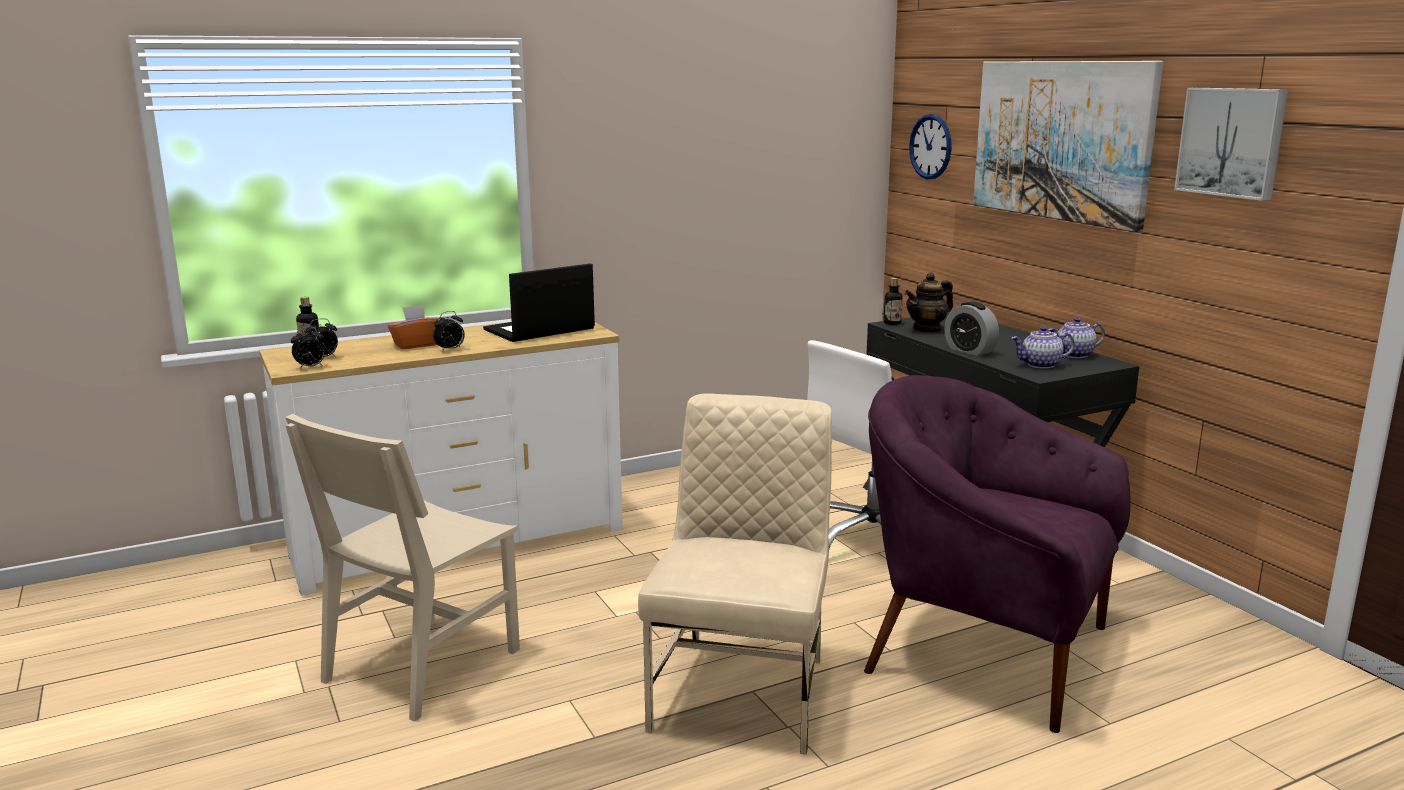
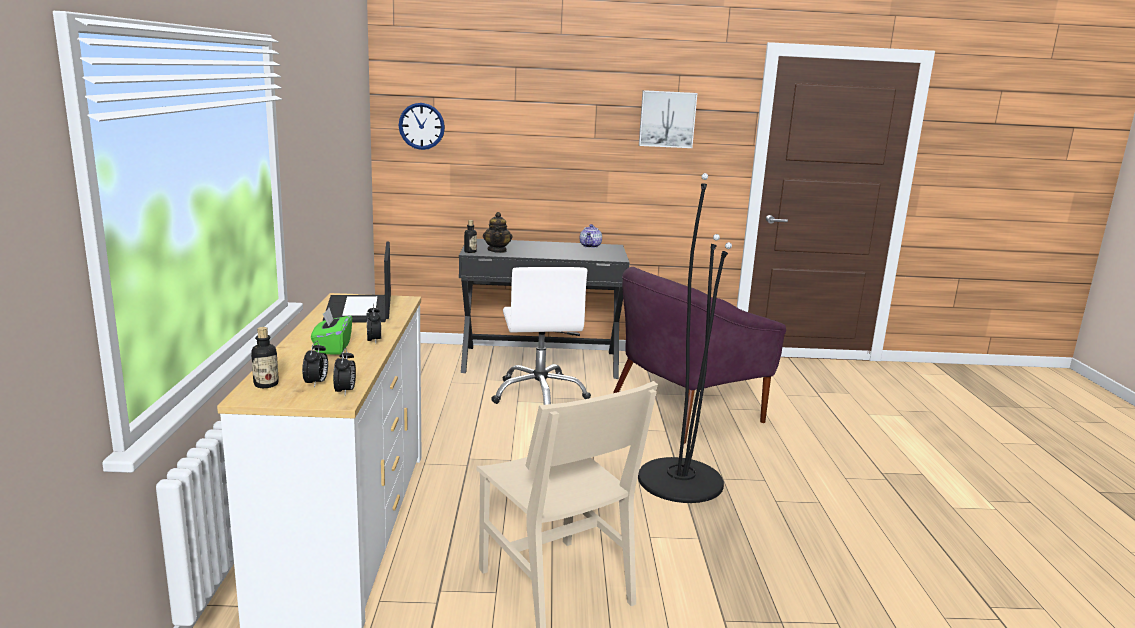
camera: 65 degrees left, 0 degrees up
orange tissue box [388,305,439,349] -> green tissue box [311,308,352,355]
beige chair [638,393,832,755] -> black floor lamp [638,173,732,503]
alarm clock [944,302,999,356] -> none
picture [973,61,1163,232] -> none
teapot [1011,326,1075,369] -> none

